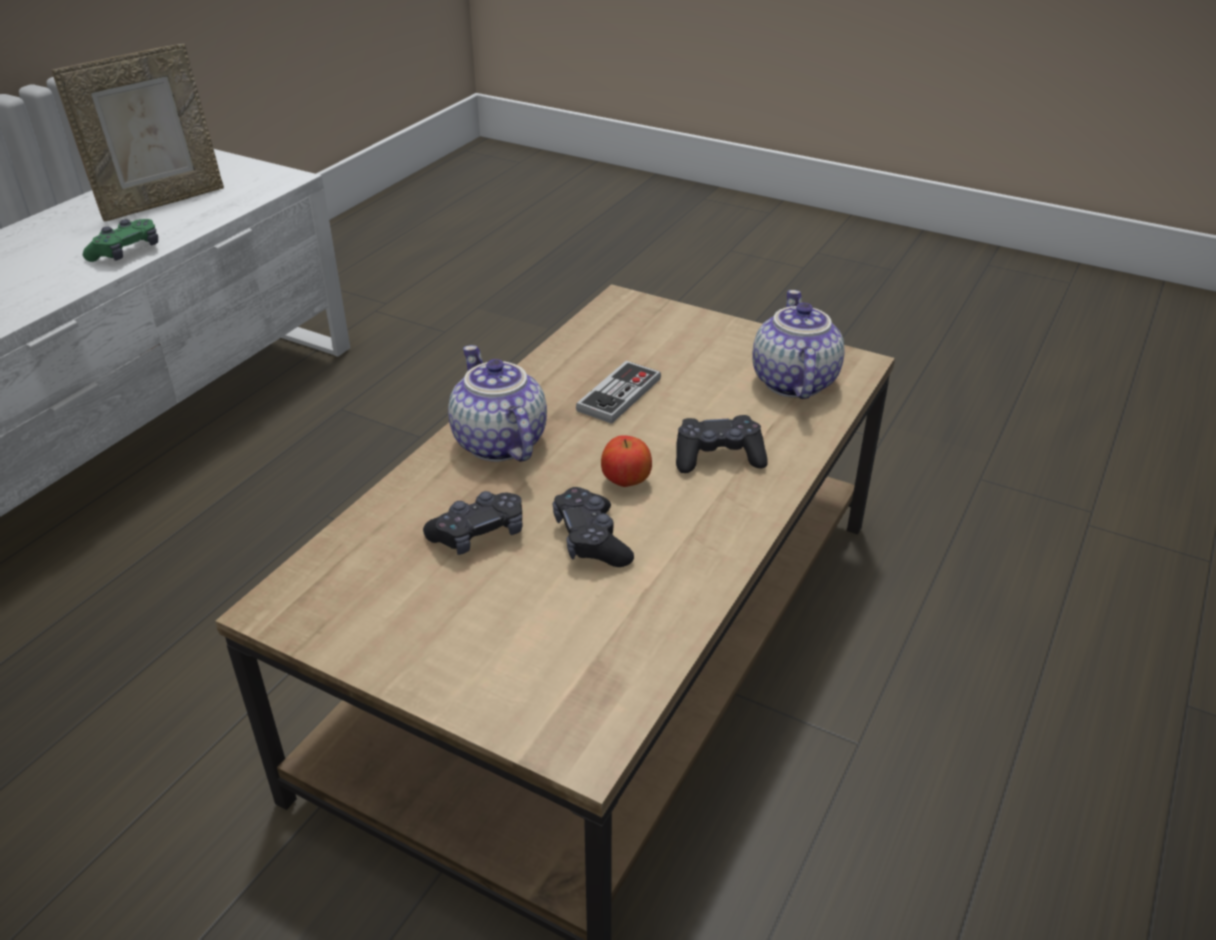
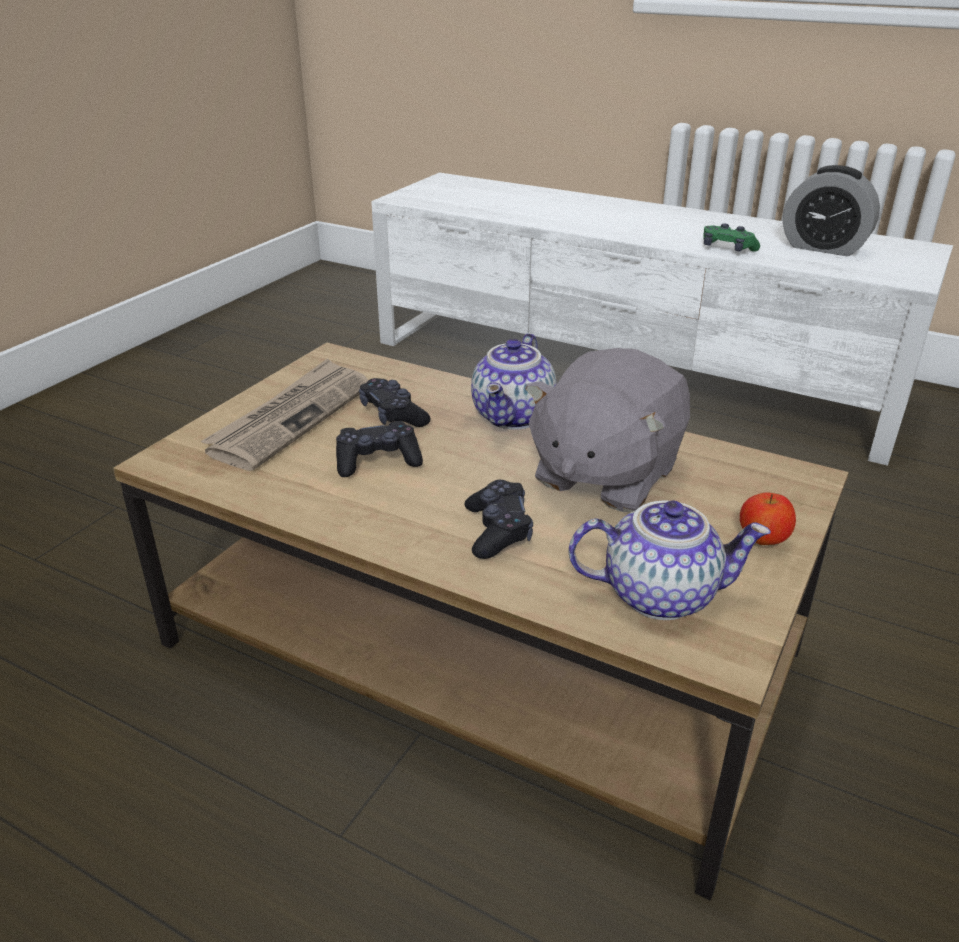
camera: 90 degrees right, 5 degrees down
picture frame [52,44,224,222] -> alarm clock [783,165,880,256]
teapot [448,345,547,462] -> teapot turned 135 degrees clockwise [471,333,557,430]
game controller [576,361,661,424] -> grey plush toy [525,348,690,512]
apple [601,435,652,487] -> apple moved to [740,493,796,545]
none -> newspaper [201,358,368,471]

